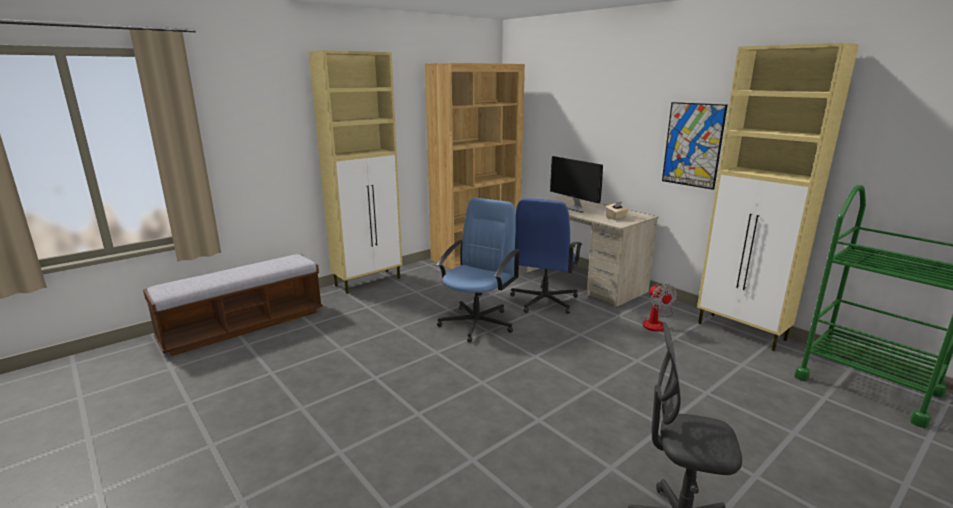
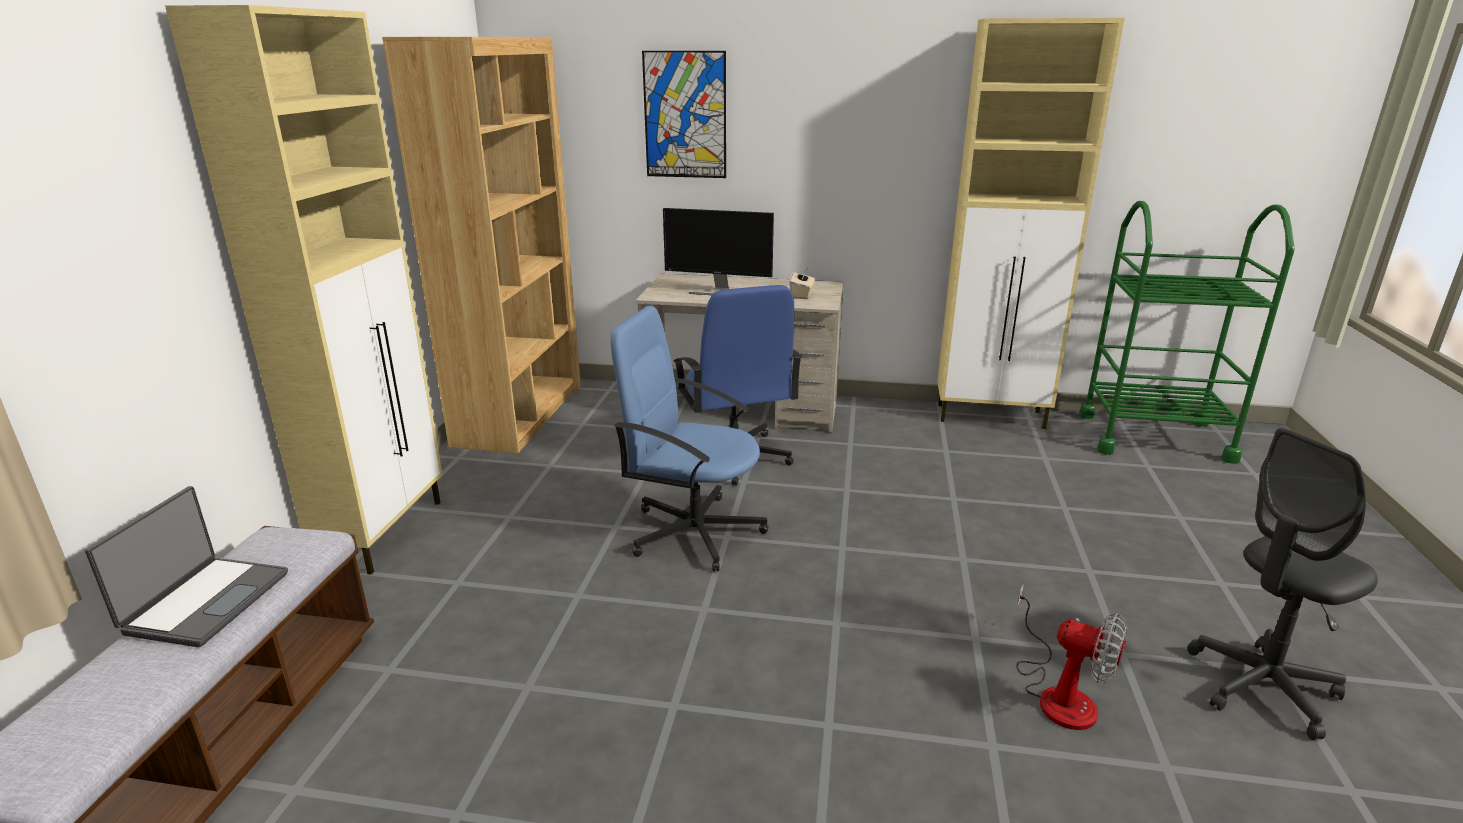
camera: 40 degrees left, 5 degrees up
blue office chair [436,198,520,342] -> blue office chair turned 60 degrees counterclockwise [611,306,769,572]
fan [643,284,677,332] -> fan moved to [1016,584,1127,730]
picture [662,102,728,190] -> picture moved to [642,51,726,178]
none -> laptop [85,486,288,647]

